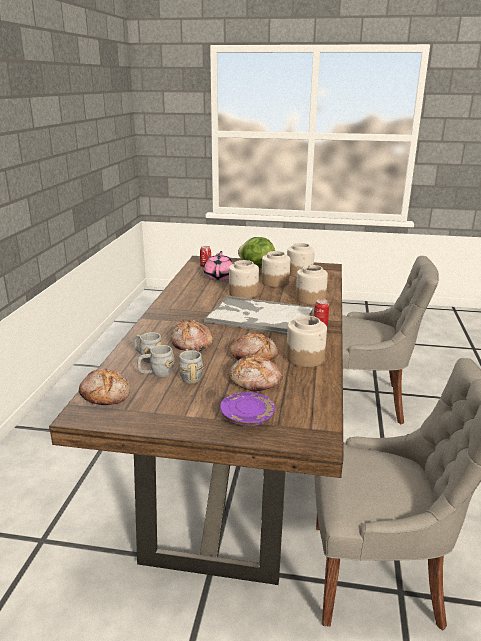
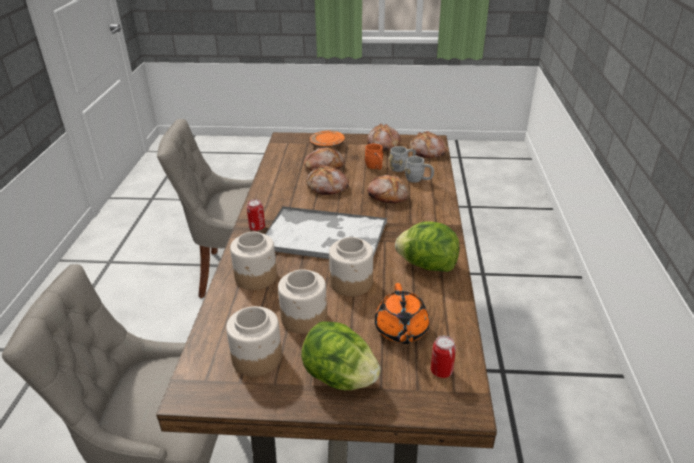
camera: 175 degrees right, 10 degrees up
grey mug [178,349,203,383] -> orange mug [364,144,383,170]
pink teapot [204,251,233,280] -> orange teapot [375,283,430,344]
purple plate [220,392,275,426] -> orange plate [310,131,345,149]
jar [286,315,327,367] -> none
none -> bread [367,123,401,151]
none -> lettuce [395,221,460,272]

